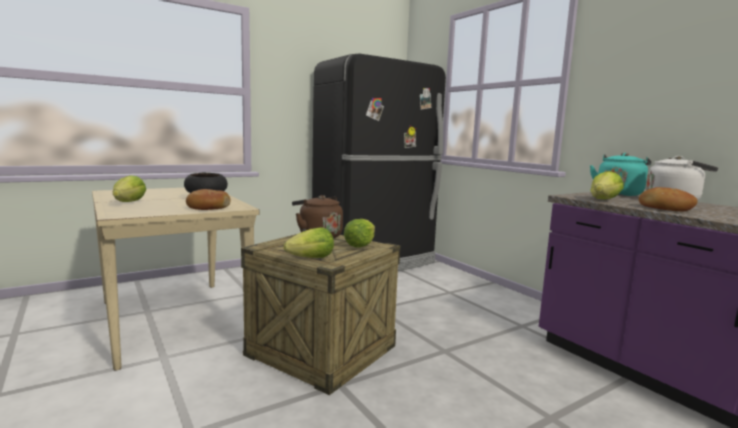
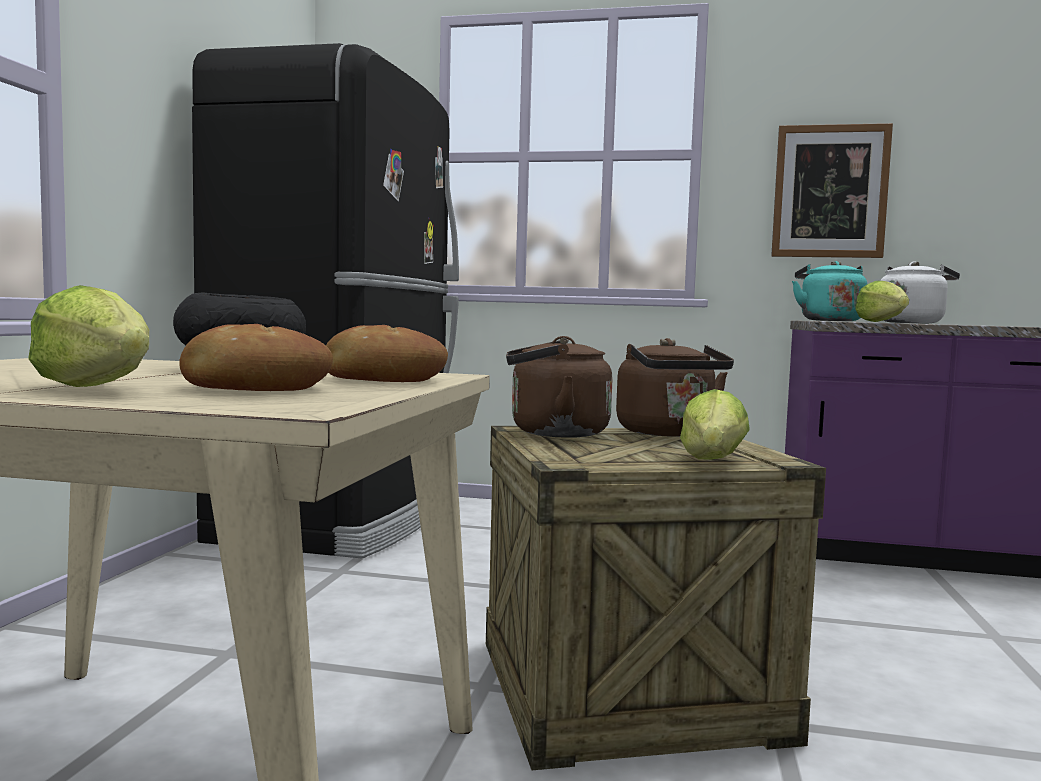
camera: 45 degrees left, 5 degrees down
lettuce [344,219,375,248] -> brown kettle [616,338,734,437]
bread [639,187,698,211] -> bread moved to [179,324,333,391]
none -> picture [771,123,893,258]

